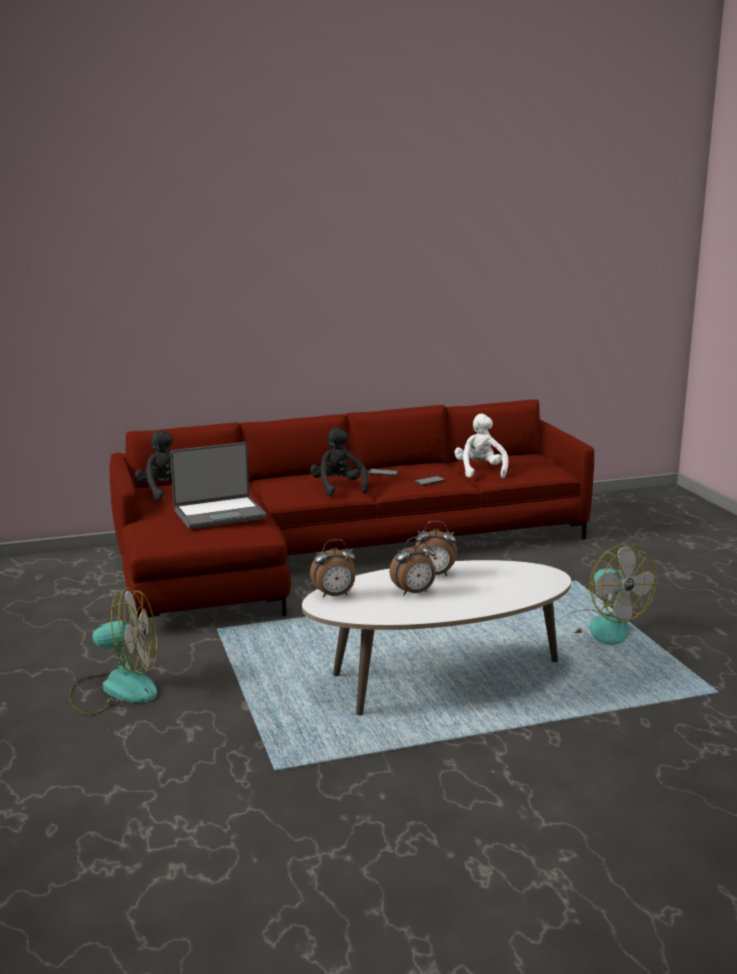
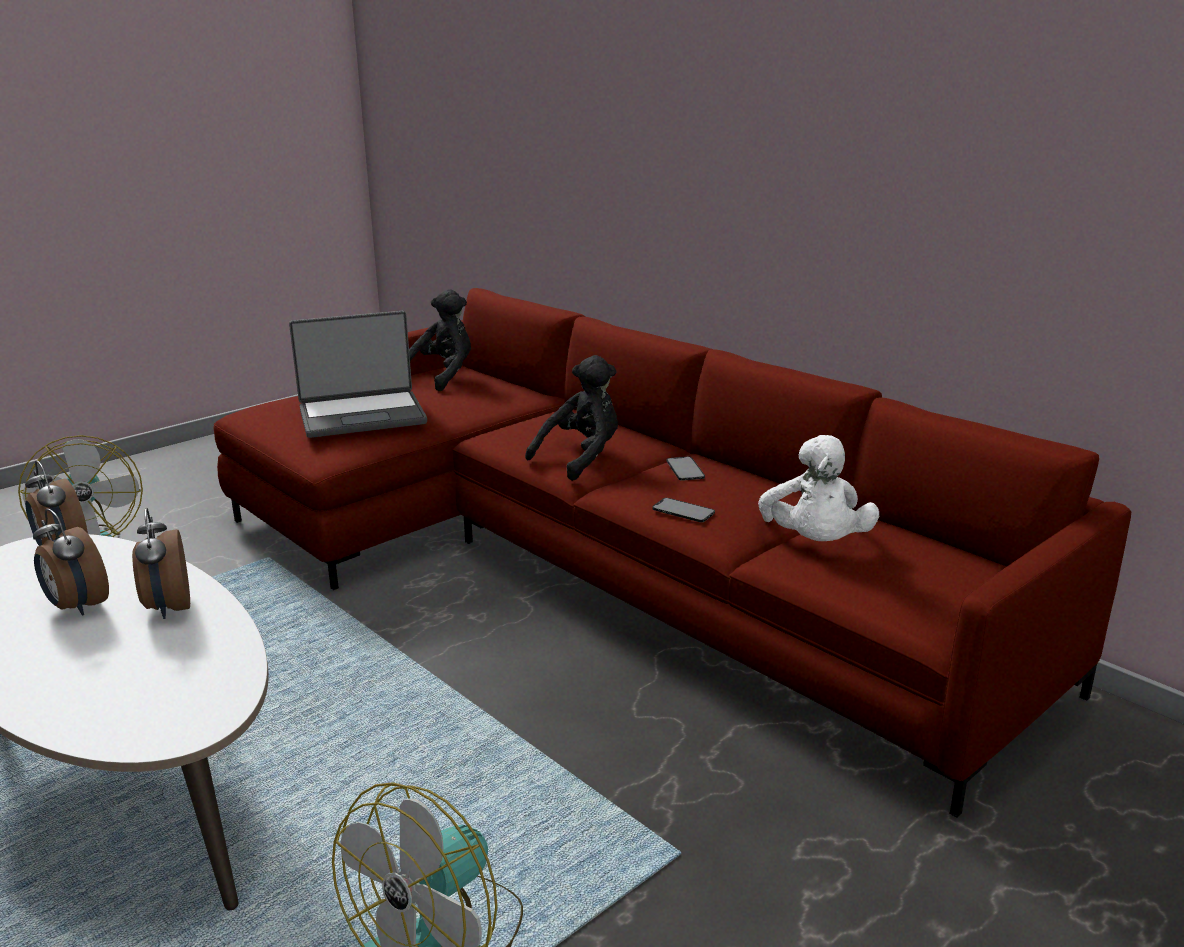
camera: 65 degrees right, 5 degrees up
laptop [170,442,267,529] -> laptop turned 60 degrees counterclockwise [289,311,427,438]
white plush toy [454,414,508,478] -> white plush toy turned 120 degrees clockwise [758,435,879,541]

